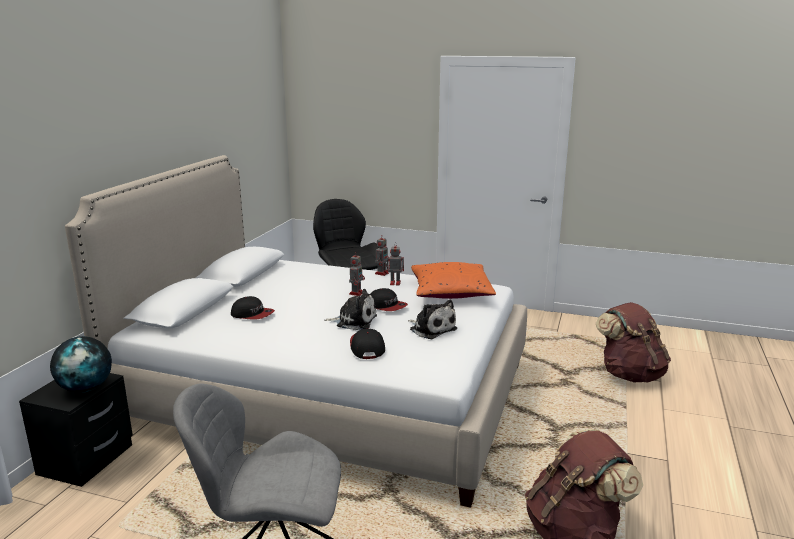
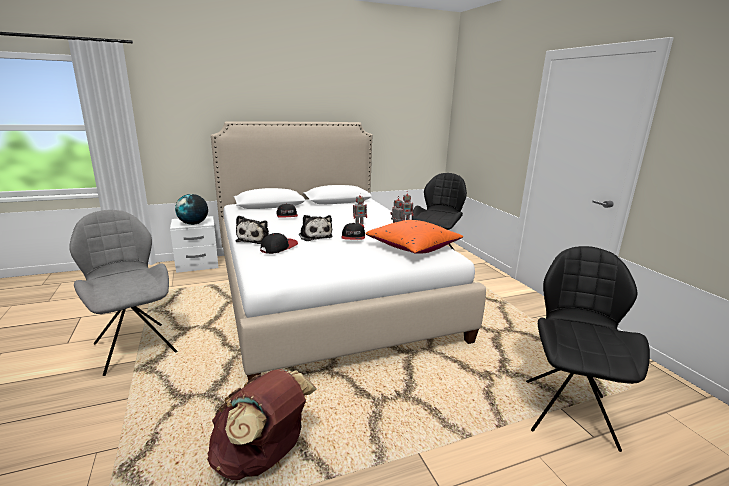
camera: 50 degrees right, 0 degrees up
black nightstand [19,373,133,487] -> white nightstand [170,216,218,273]
plush toy [408,299,457,339] -> plush toy moved to [236,215,269,244]
brown backpack [596,302,671,383] -> black chair [526,246,650,452]

